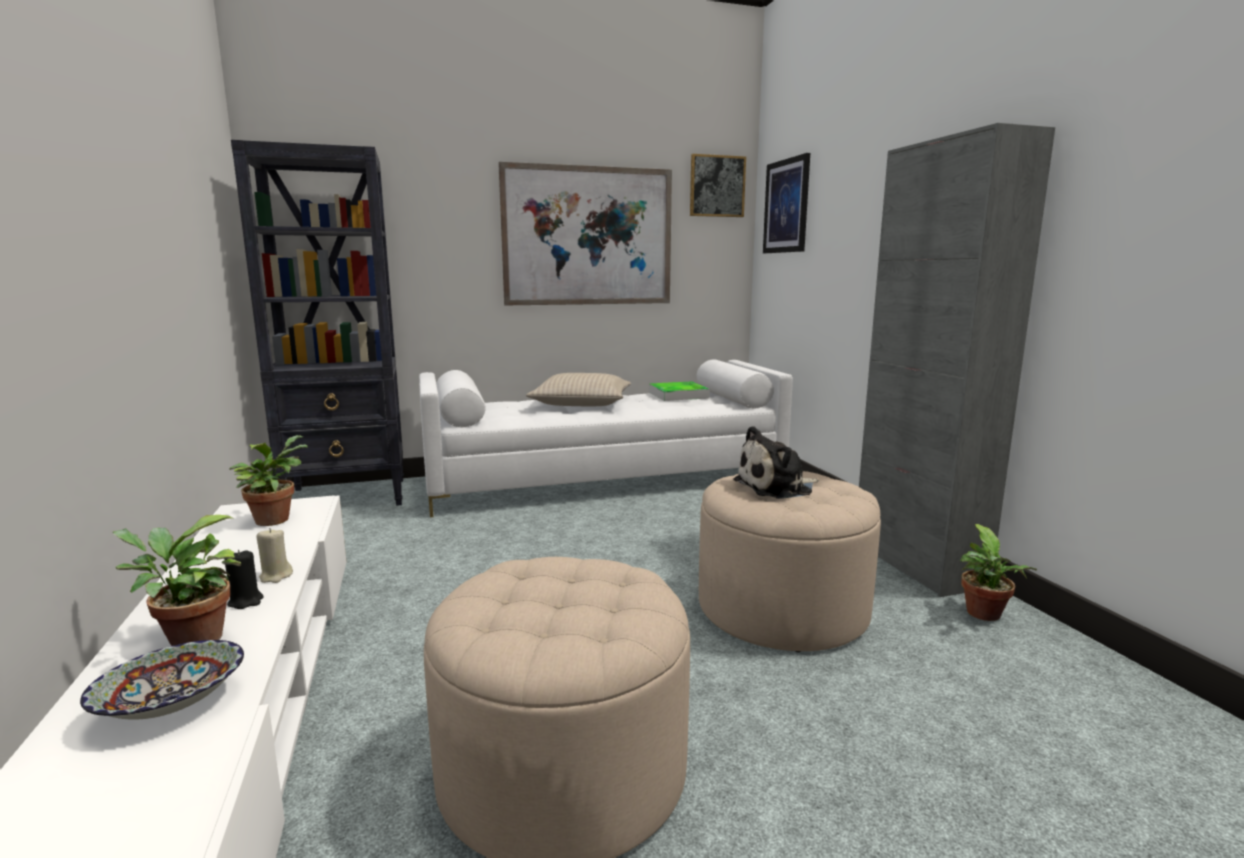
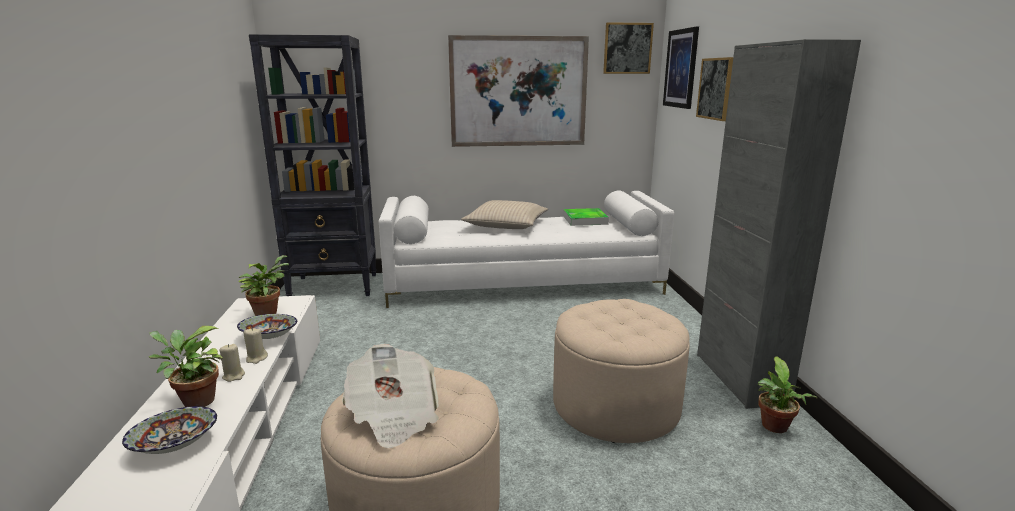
camera: 10 degrees right, 5 degrees up
black candle [224,550,264,609] -> beige candle [220,344,245,382]
plush toy [733,426,818,499] -> none
none -> bowl [237,314,297,339]
none -> newspaper [342,344,439,449]
none -> picture [696,57,733,121]

